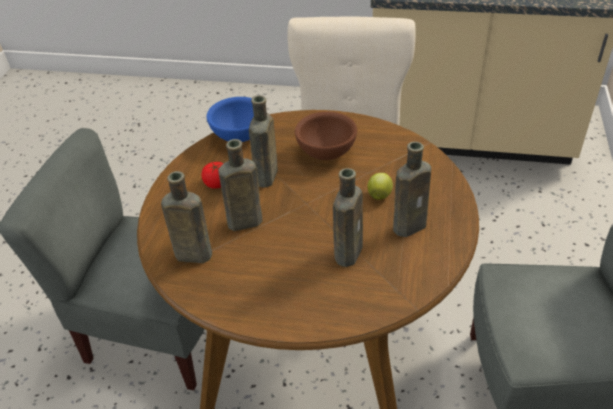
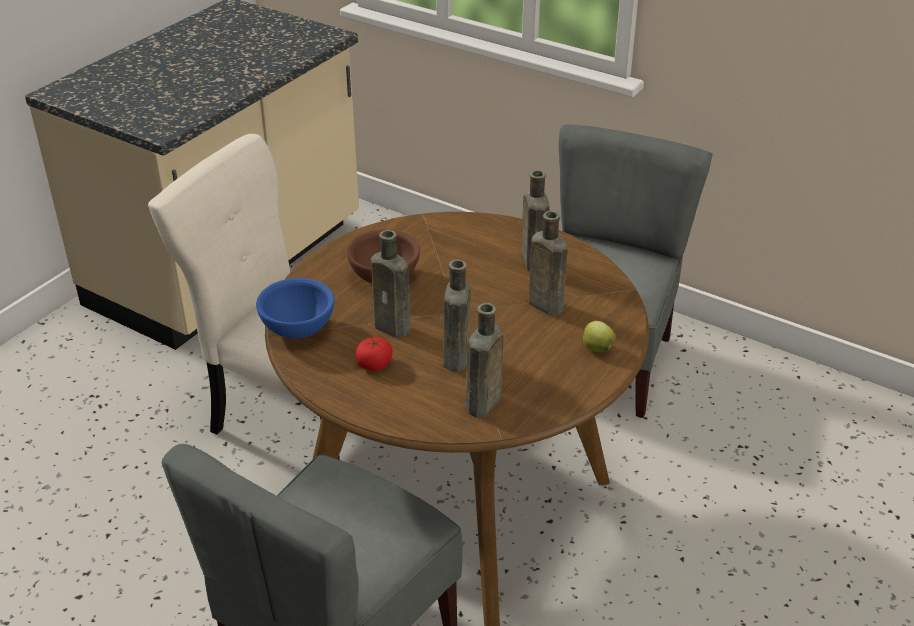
camera: 70 degrees left, 5 degrees down
apple [367,173,393,200] -> apple moved to [583,321,616,352]

